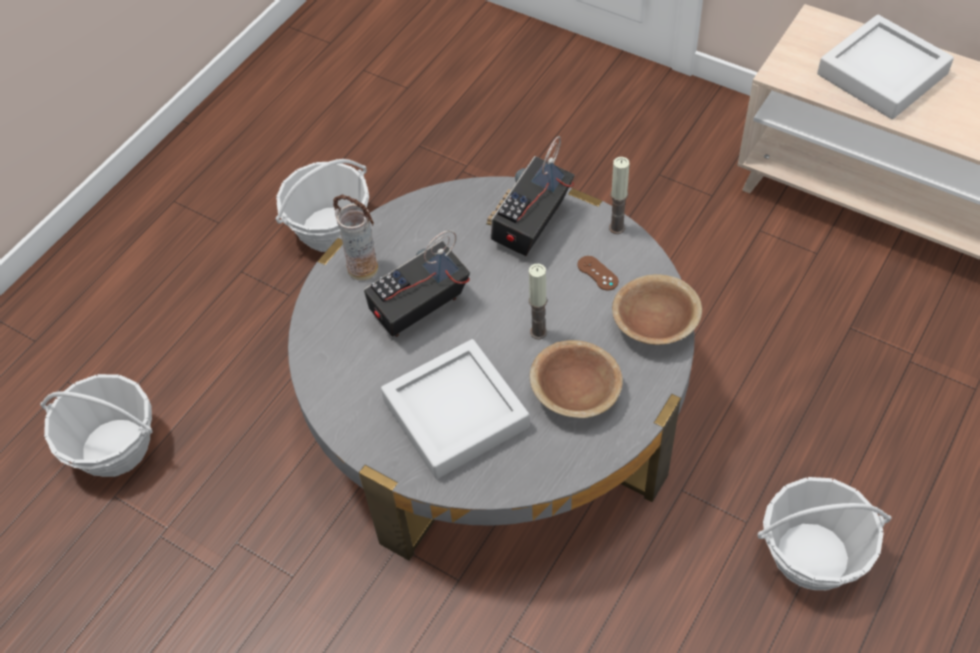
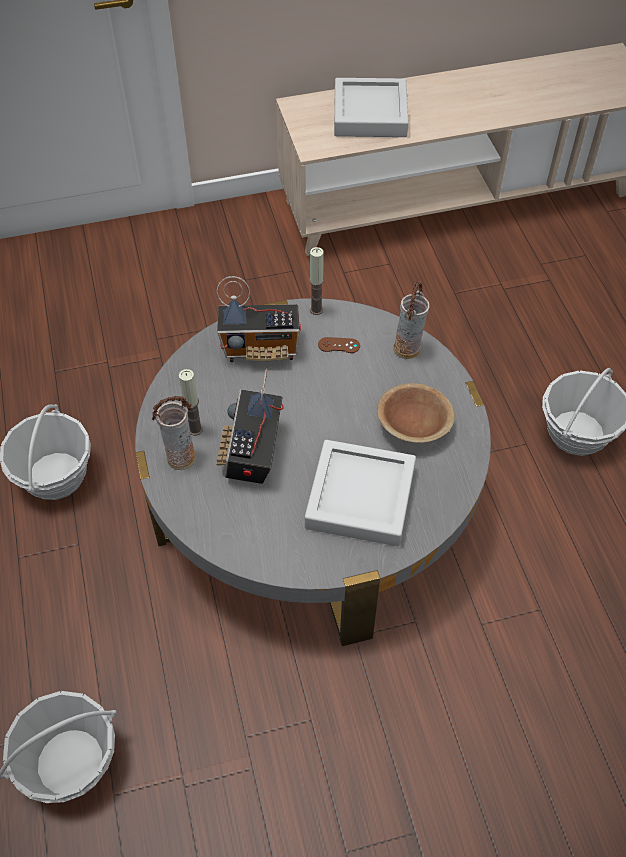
camera: 50 degrees left, 0 degrees up
radio [486,136,575,256] -> radio turned 75 degrees counterclockwise [217,276,301,362]
candle [529,264,547,339] -> candle moved to [179,369,203,436]
brown bowl [612,274,702,345] -> vase [394,282,430,359]

